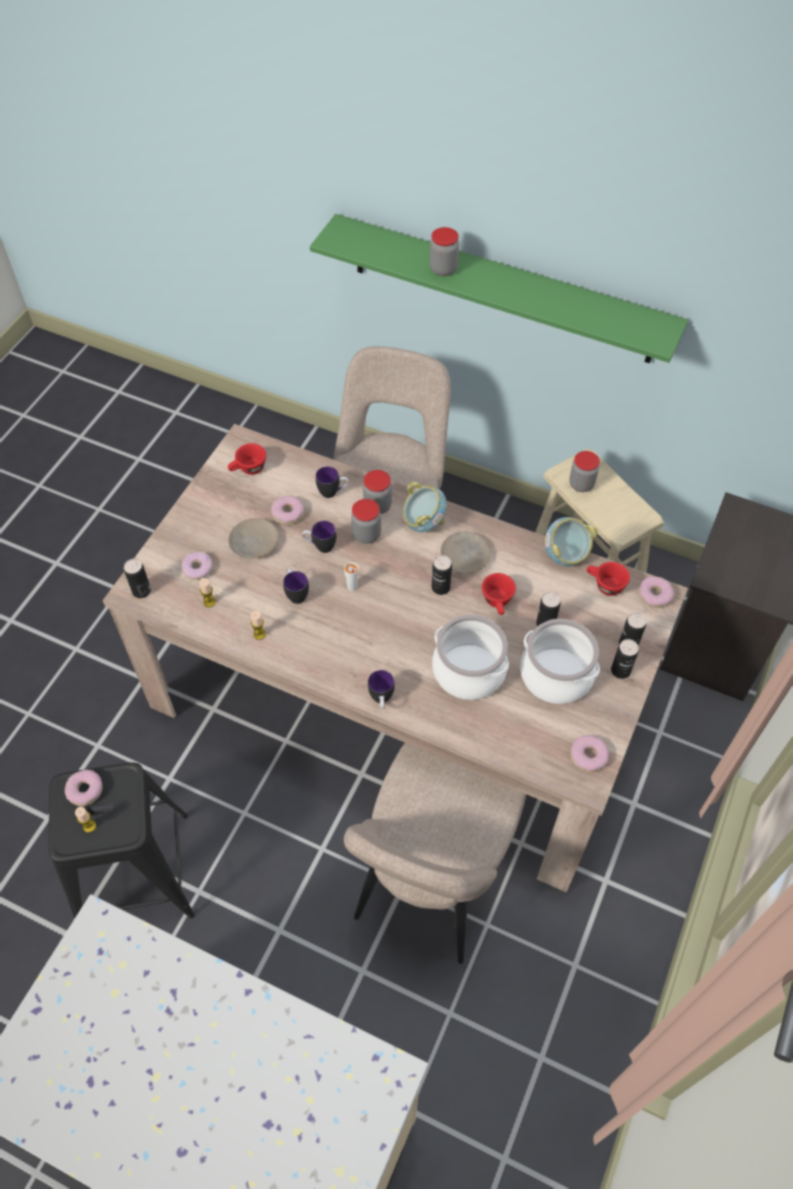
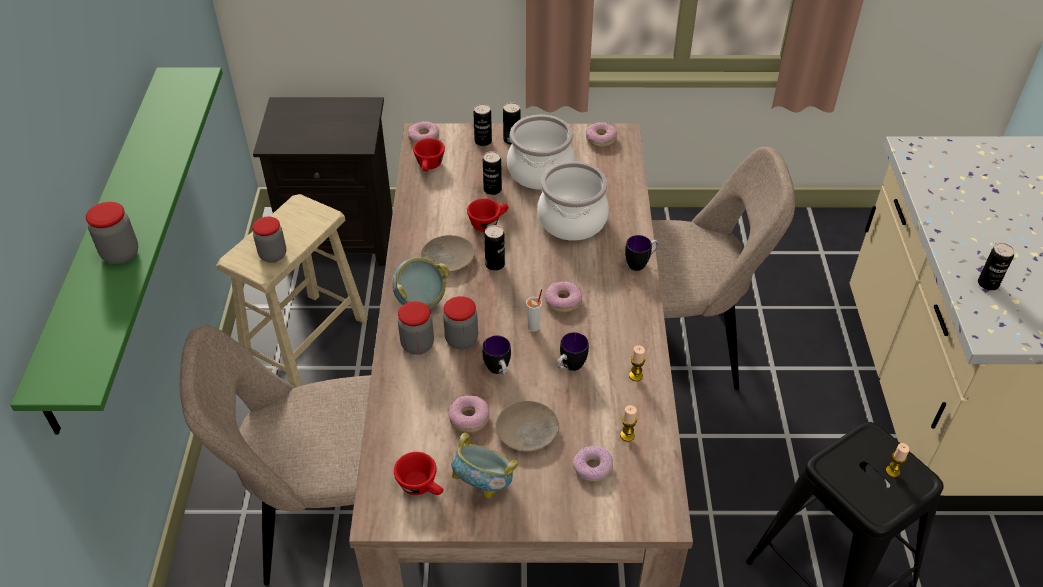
camera: 115 degrees left, 10 degrees down
donut [65,770,103,806] -> donut moved to [545,281,582,313]
can [124,559,151,598] -> can moved to [978,243,1015,290]
mug [316,466,349,498] -> none
bowl [544,517,598,567] -> bowl moved to [451,433,518,498]

